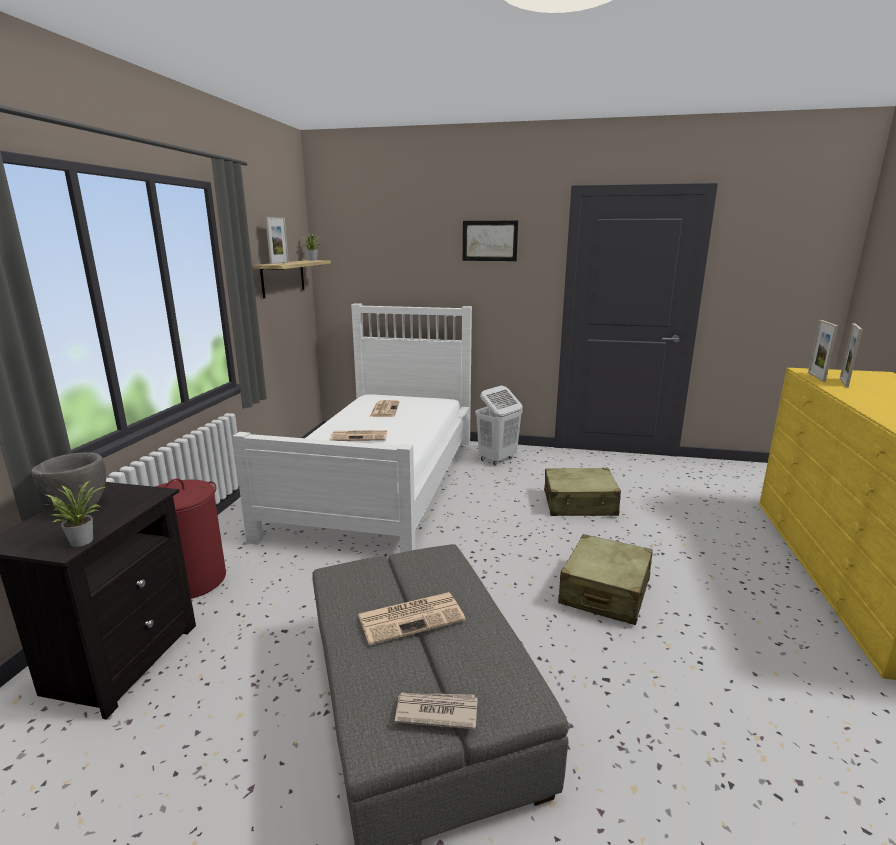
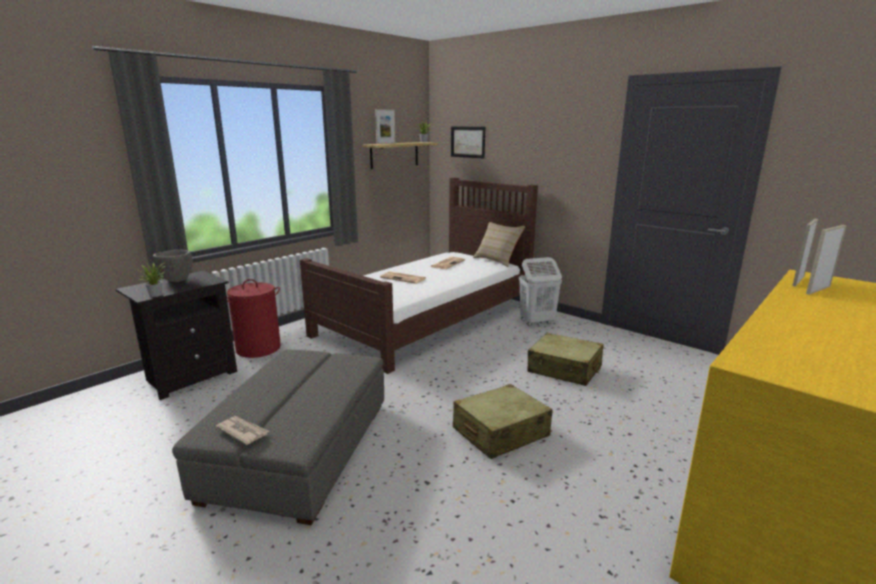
camera: 30 degrees right, 0 degrees up
white bed [232,303,472,553] -> brown bed [300,178,538,374]
newspaper [358,592,466,645] -> none
picture [463,221,518,261] -> picture moved to [451,127,485,159]
none -> beige pillow [473,222,525,267]

